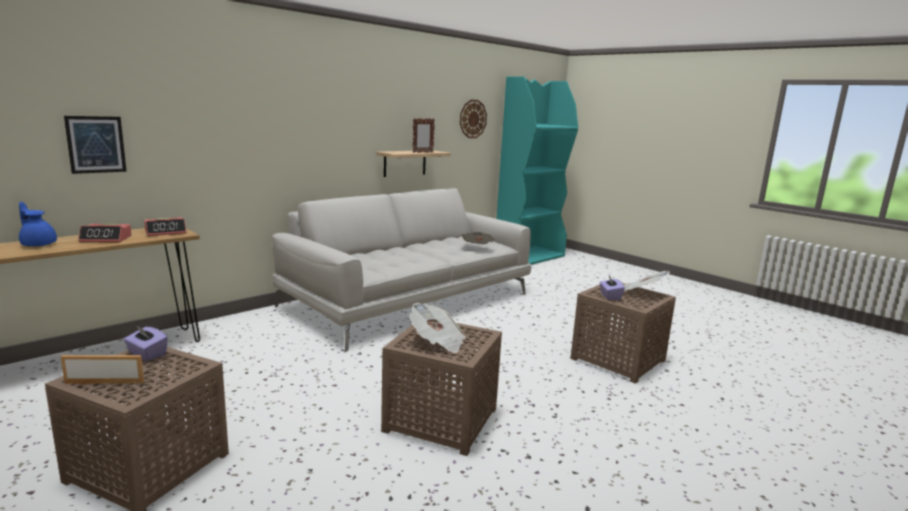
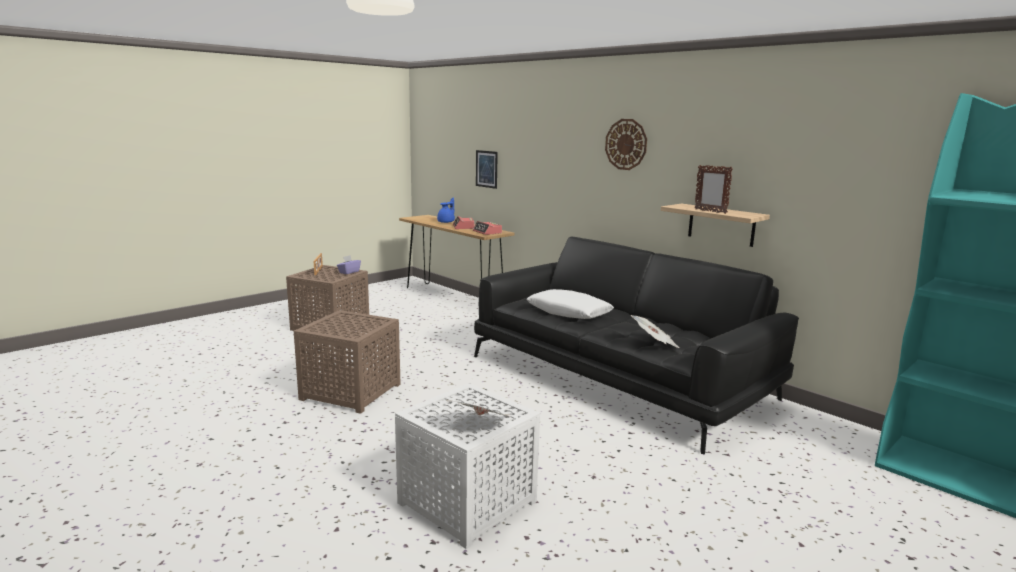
camera: 90 degrees right, 0 degrees up
white sofa [272,188,531,351] -> black sofa [474,237,799,454]
newspaper [409,303,466,353] -> none
wall clock [460,100,487,138] -> wall clock moved to [605,119,647,170]
brown side table [570,283,676,384] -> white side table [395,383,540,549]
purple tissue box [599,276,625,300] -> none
none -> white pillow [527,289,614,319]

